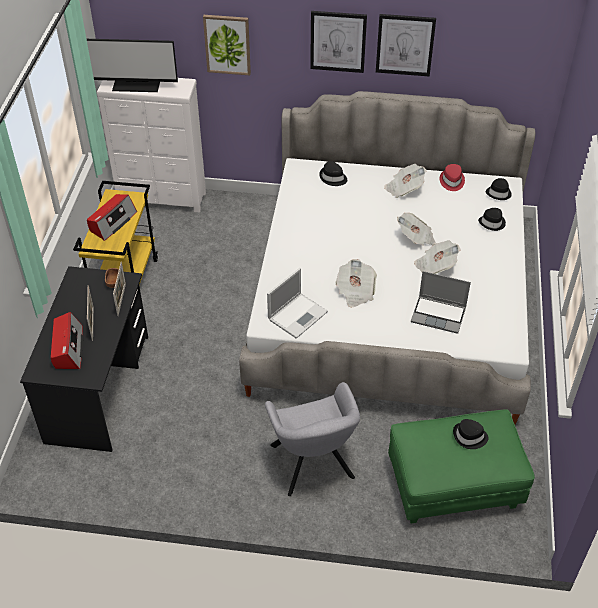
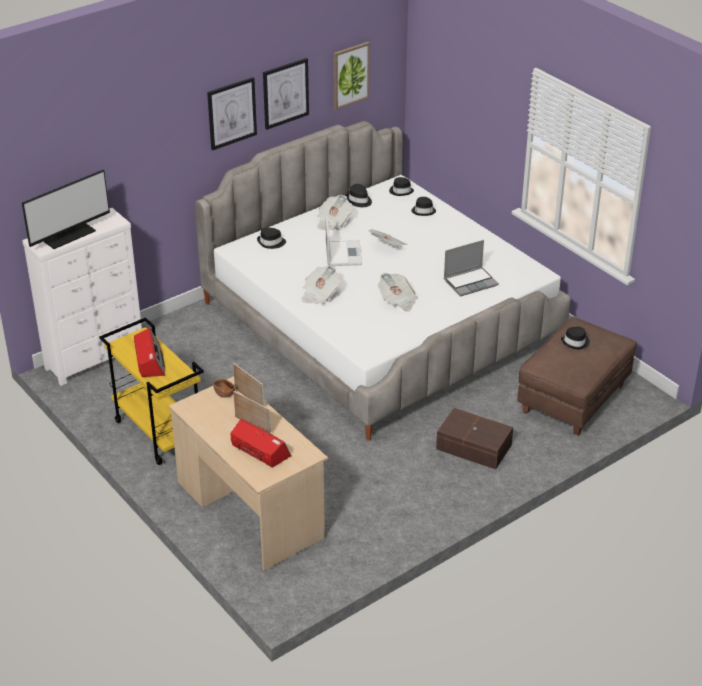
camera: 45 degrees left, 10 degrees down
black desk [20,266,148,452] -> beige desk [169,376,328,571]
picture [203,15,251,75] -> picture moved to [334,42,370,110]
grey armchair [265,382,360,496] -> brown storage box [436,408,513,469]
laptop [267,268,328,339] -> laptop moved to [325,215,362,266]
green ottoman [388,409,535,524] -> brown ottoman [517,317,637,436]
newspaper [414,240,460,274] -> newspaper moved to [301,266,341,305]
red hat [440,164,465,191] -> black hat [346,184,372,207]

